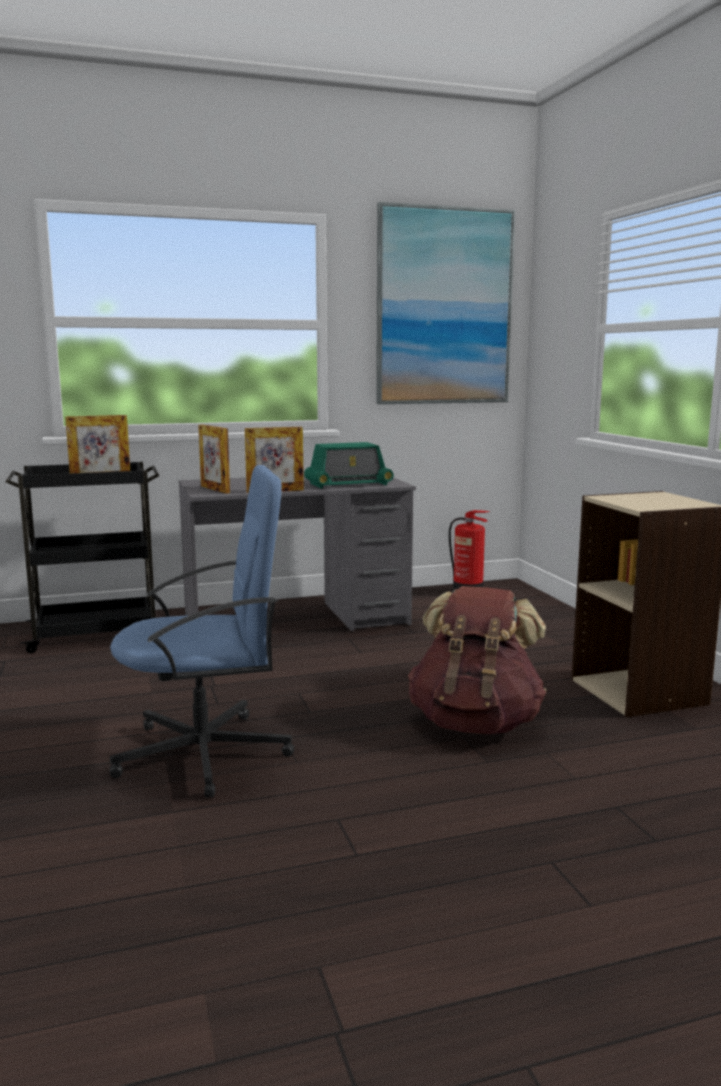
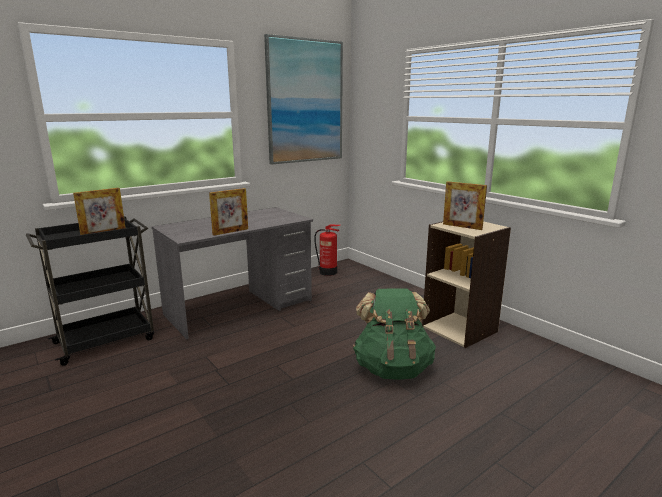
camera: 20 degrees left, 5 degrees up
blue office chair [110,465,294,798] -> none
picture frame [198,425,230,494] -> picture frame moved to [443,181,487,230]
radio [304,442,394,489] -> none
brown backpack [408,586,547,734] -> green backpack [353,288,436,380]

